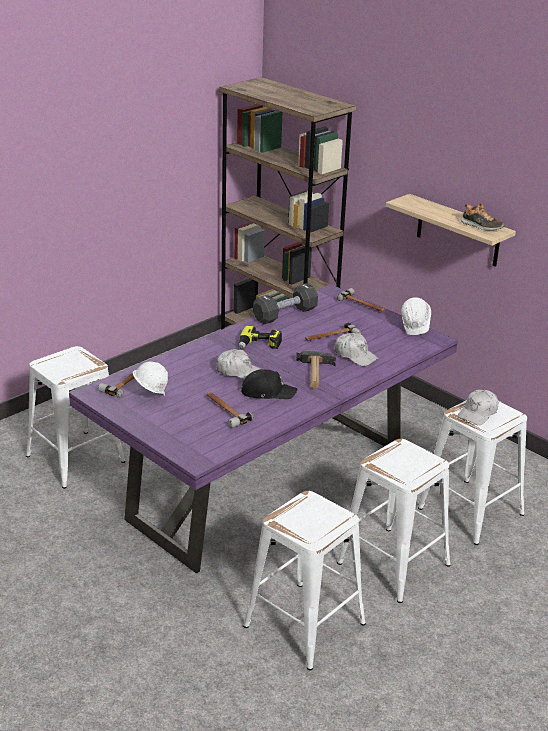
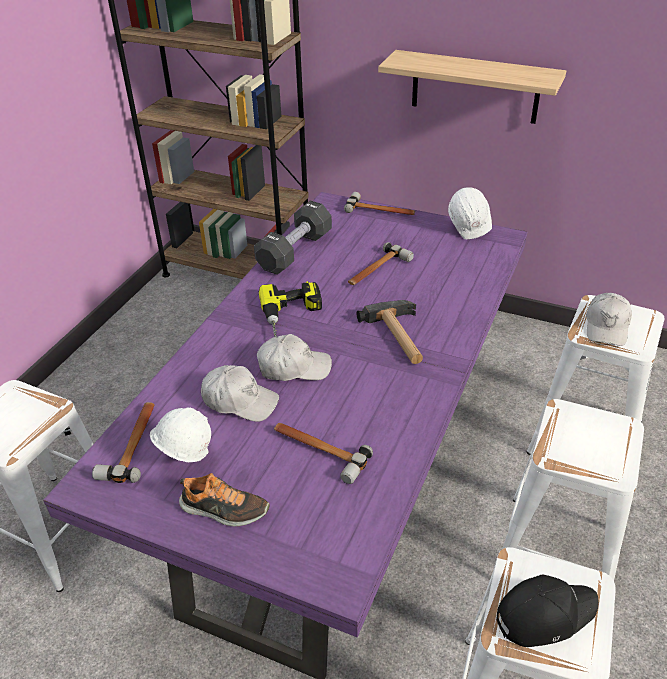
camera: 20 degrees left, 10 degrees up
black cap [241,369,298,399] -> black cap moved to [496,574,599,647]
white cap [335,333,379,366] -> white cap moved to [201,365,279,422]
shoe [460,203,505,230] -> shoe moved to [179,473,270,526]

